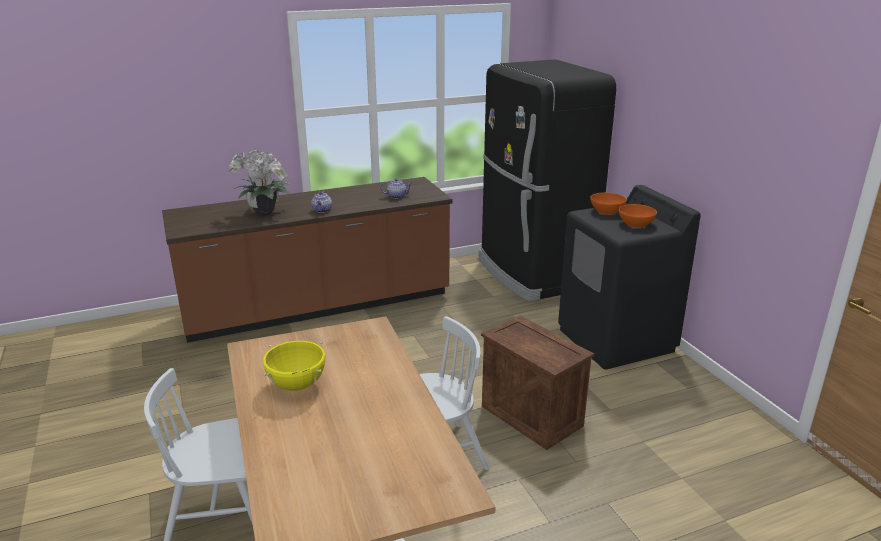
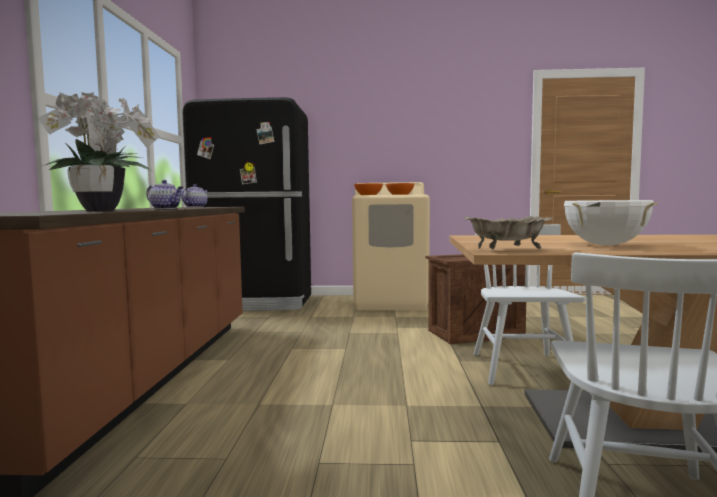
camera: 65 degrees left, 20 degrees down
yellow cooking pot [263,341,326,391] -> white cooking pot [564,200,658,246]
black washing machine [558,185,701,370] -> beige washing machine [352,182,430,310]
none -> beige bowl [464,216,553,249]

